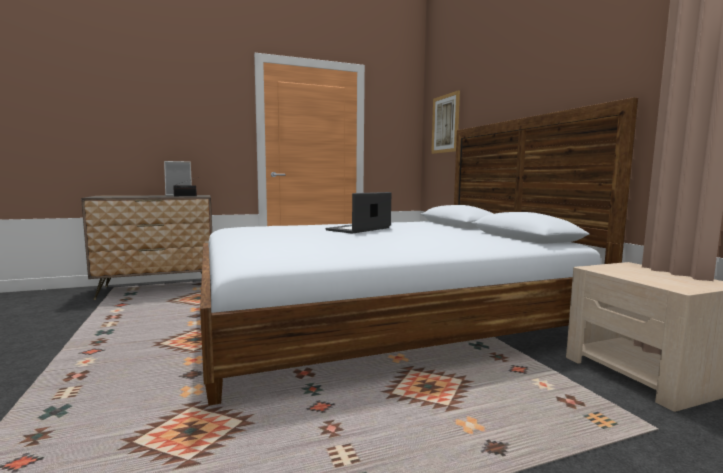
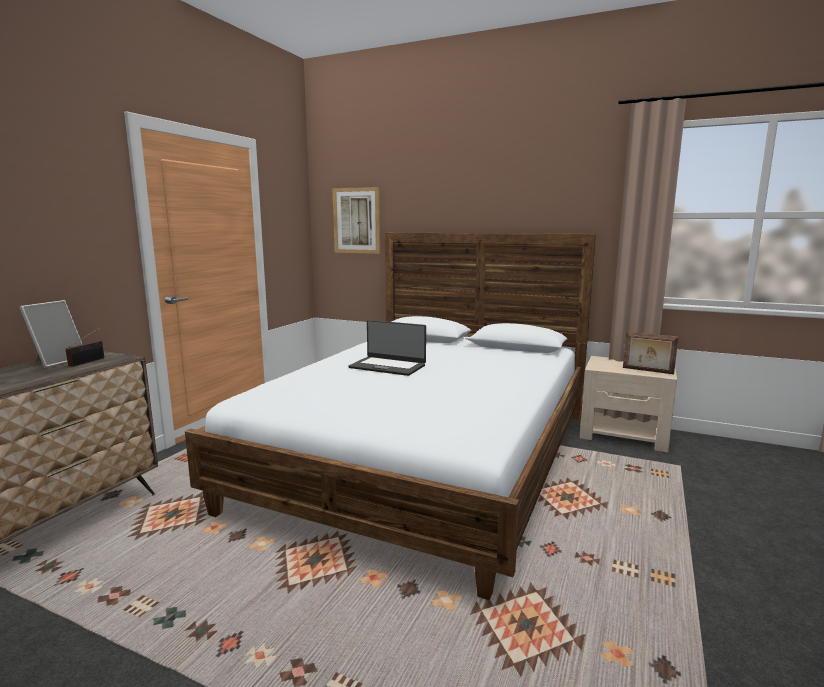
camera: 45 degrees left, 5 degrees up
laptop [325,192,391,234] -> laptop turned 60 degrees counterclockwise [349,320,426,376]
none -> picture frame [623,332,678,374]

